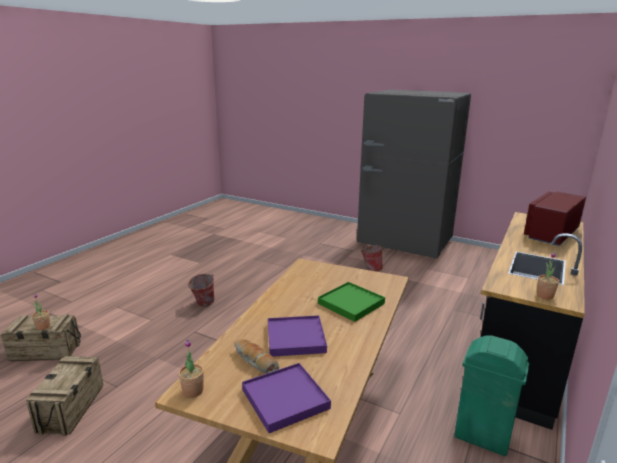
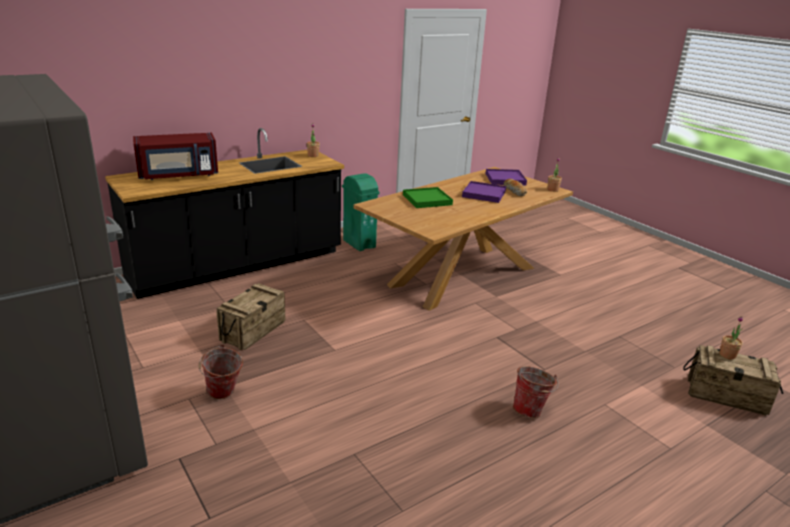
camera: 155 degrees left, 5 degrees up
crate [26,356,103,436] -> crate moved to [216,283,286,350]

